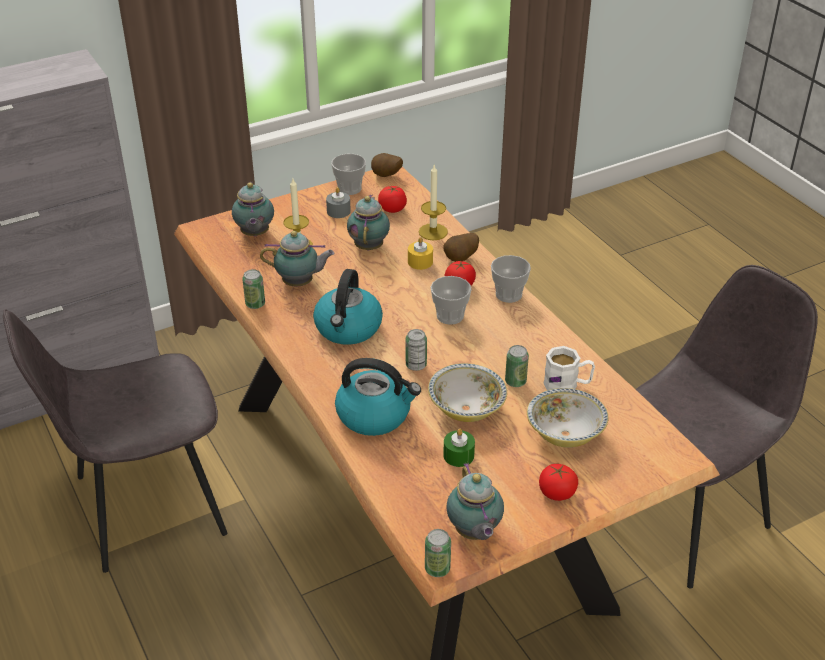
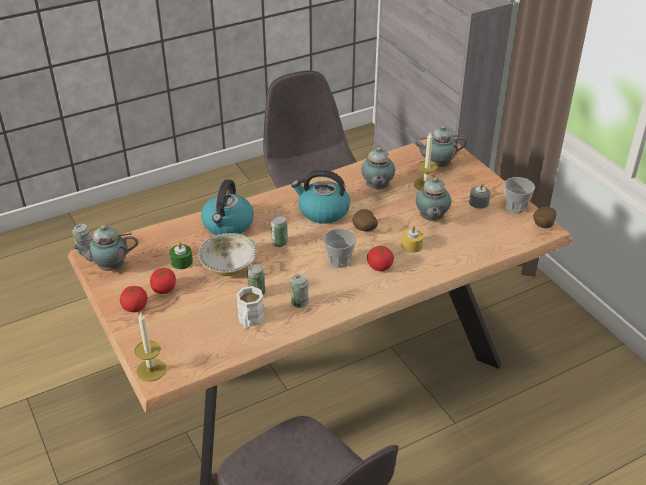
camera: 90 degrees right, 0 degrees up
can [242,269,265,309] -> can moved to [291,274,308,308]
teapot [347,195,390,250] -> teapot turned 90 degrees clockwise [416,175,451,221]
tomato [378,186,407,213] -> tomato moved to [150,268,176,294]
candle [419,165,448,240] -> candle moved to [135,313,166,382]
potato [443,233,479,262] -> potato moved to [352,209,378,232]
cup [491,255,531,303] -> none
bowl [527,388,609,448] -> none

